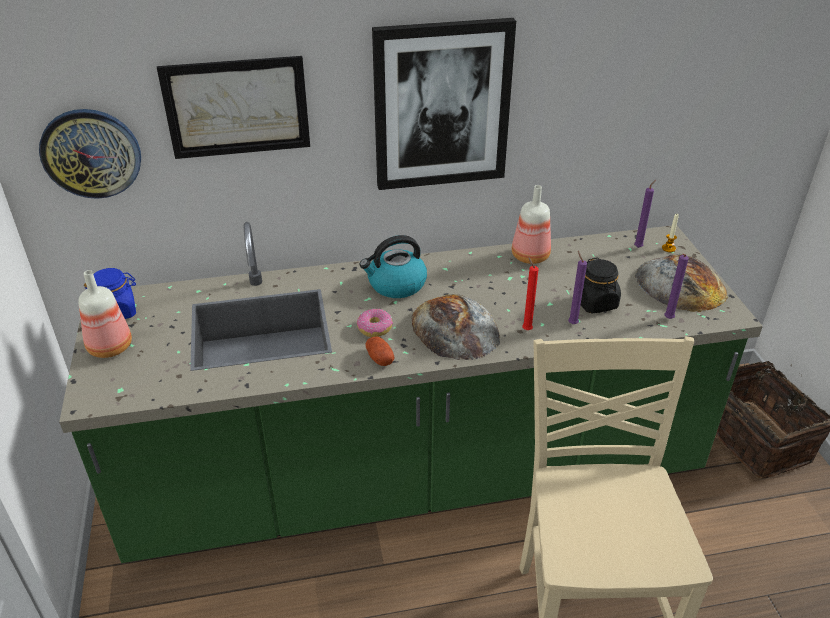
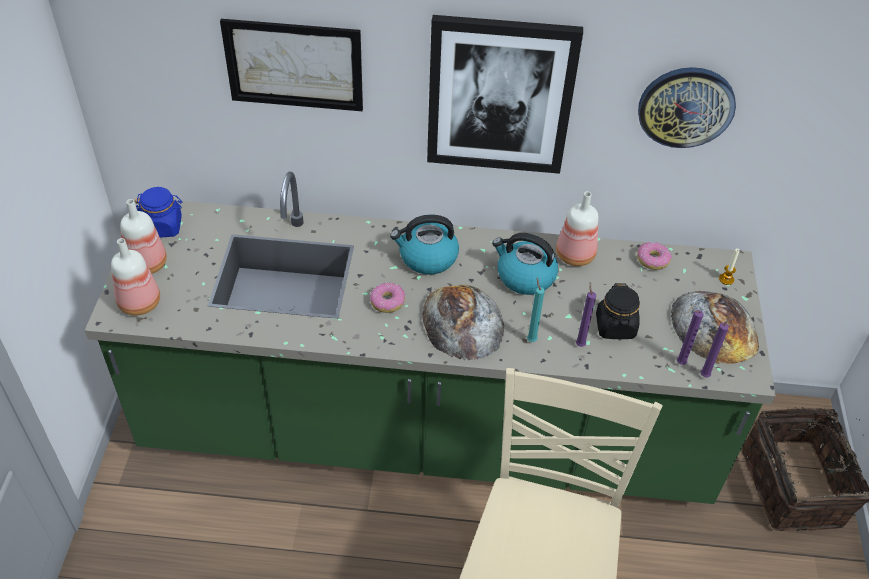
camera: 15 degrees right, 10 degrees up
wall clock [39,109,141,199] -> wall clock moved to [638,67,736,148]
potato [365,337,395,366] -> none
red candle [522,257,539,330] -> turquoise candle [527,278,545,342]
purple candle [634,180,656,248] -> purple candle moved to [700,317,734,378]
none -> bottle [111,238,160,316]
none -> kettle [492,233,558,295]
none -> donut [637,242,672,270]

